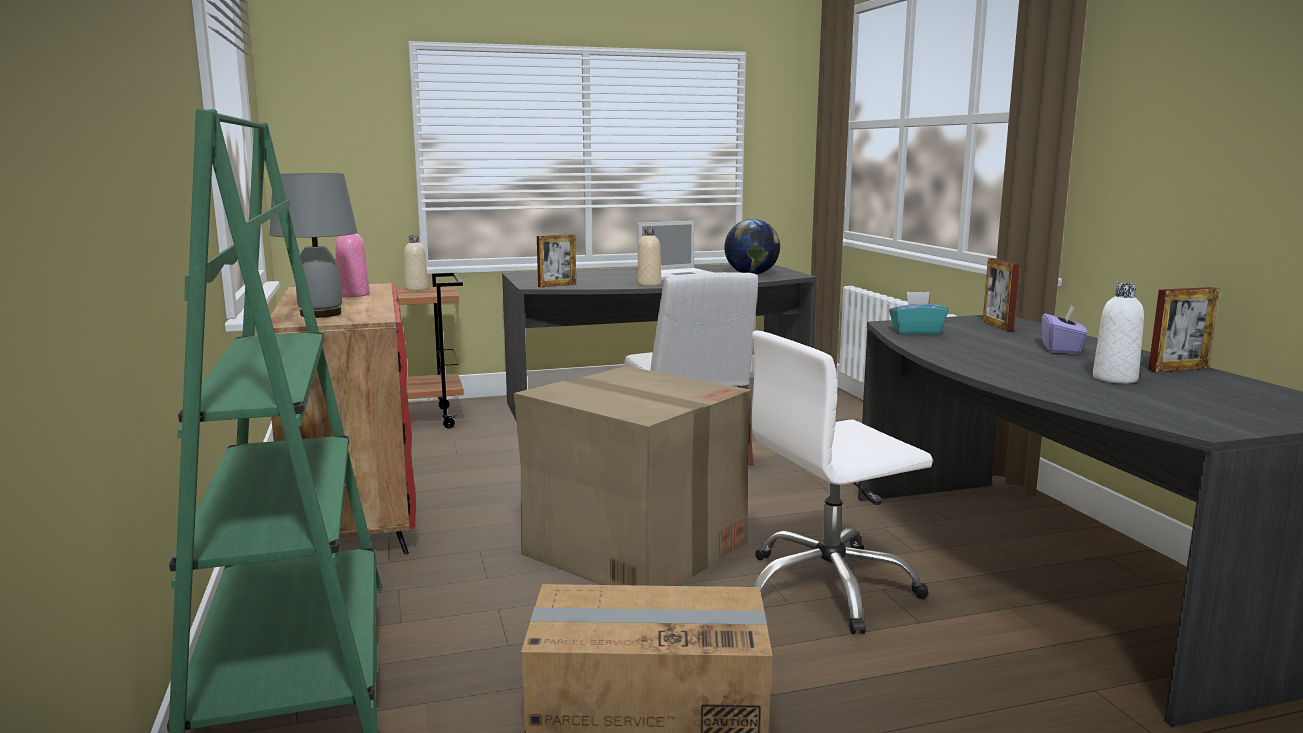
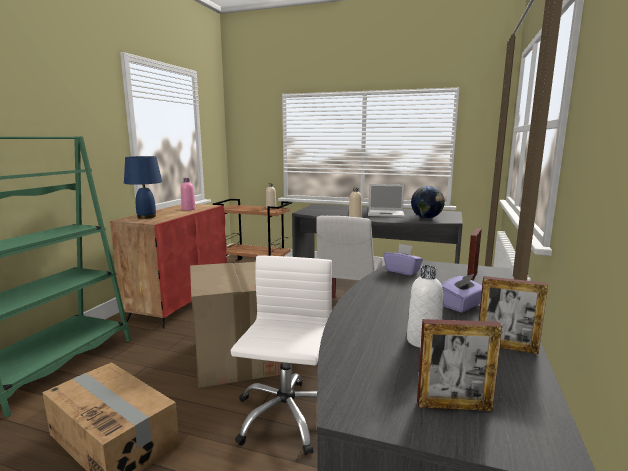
camera: 35 degrees right, 0 degrees up
grey table lamp [269,173,357,318] -> blue table lamp [124,156,162,219]
picture frame [537,234,576,287] -> picture frame moved to [417,319,502,411]
white office chair [752,331,933,634] -> white office chair turned 90 degrees clockwise [231,255,332,456]
turquoise tissue box [889,292,948,335] -> purple tissue box [383,244,423,276]

